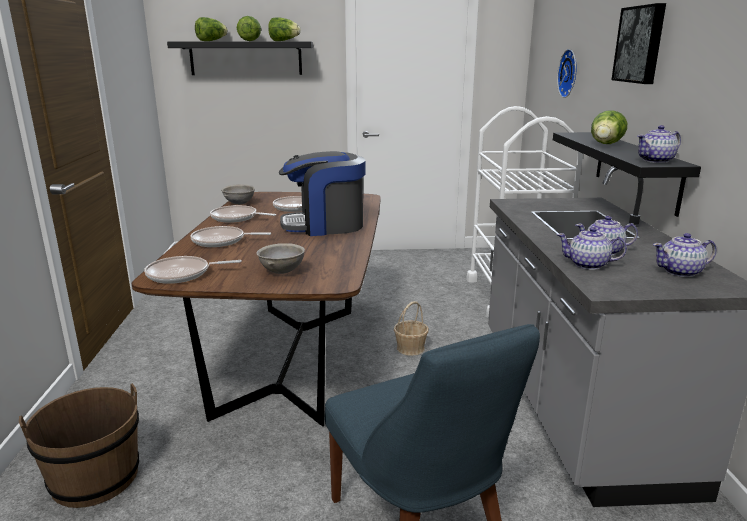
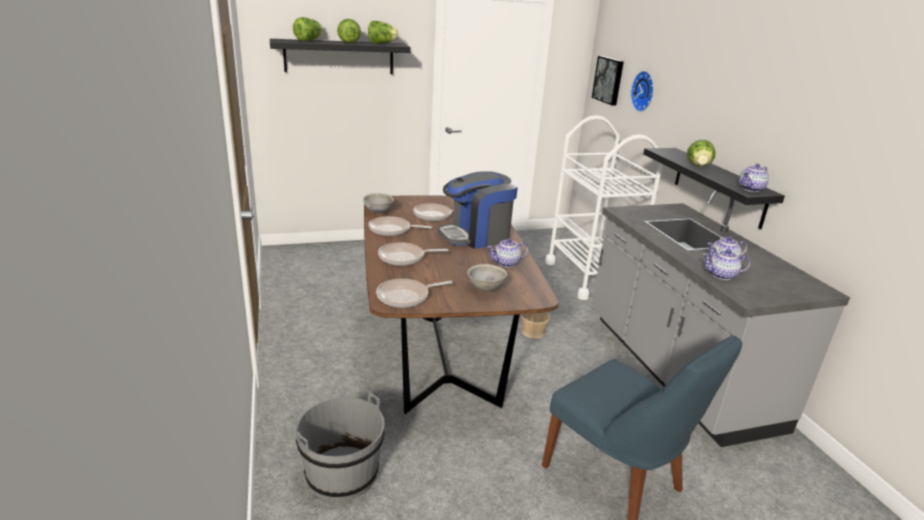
camera: 15 degrees left, 5 degrees up
brown bucket [19,383,139,508] -> grey bucket [296,392,384,501]
picture [611,3,666,84] -> picture moved to [592,56,624,106]
teapot [653,233,716,277] -> teapot moved to [487,238,529,267]

